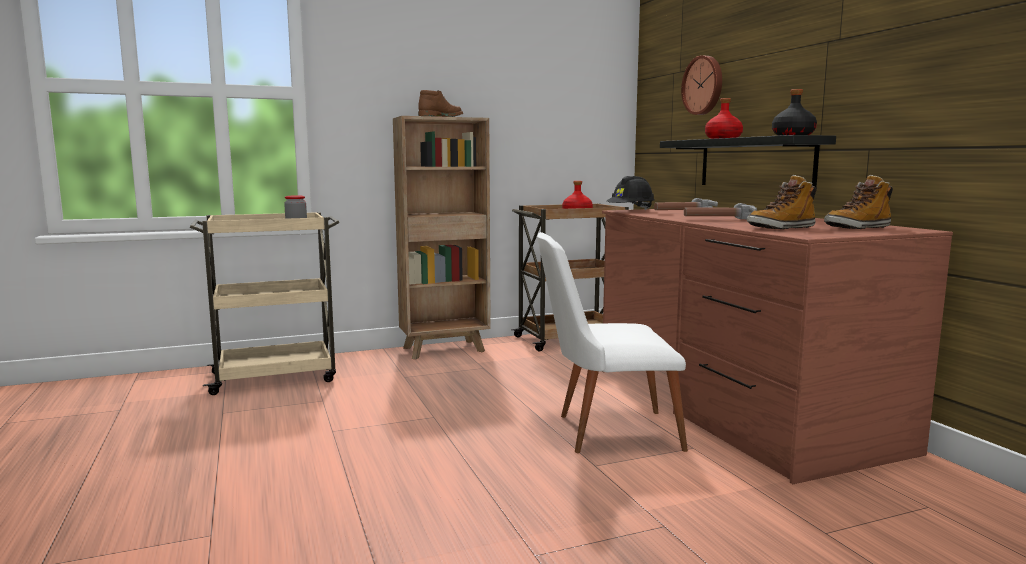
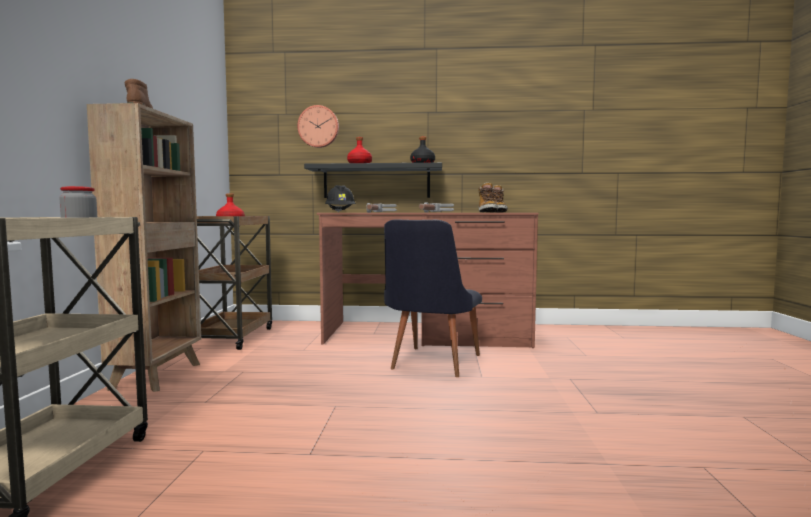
camera: 65 degrees left, 5 degrees down
white chair [537,232,688,453] -> black chair [384,219,482,377]

